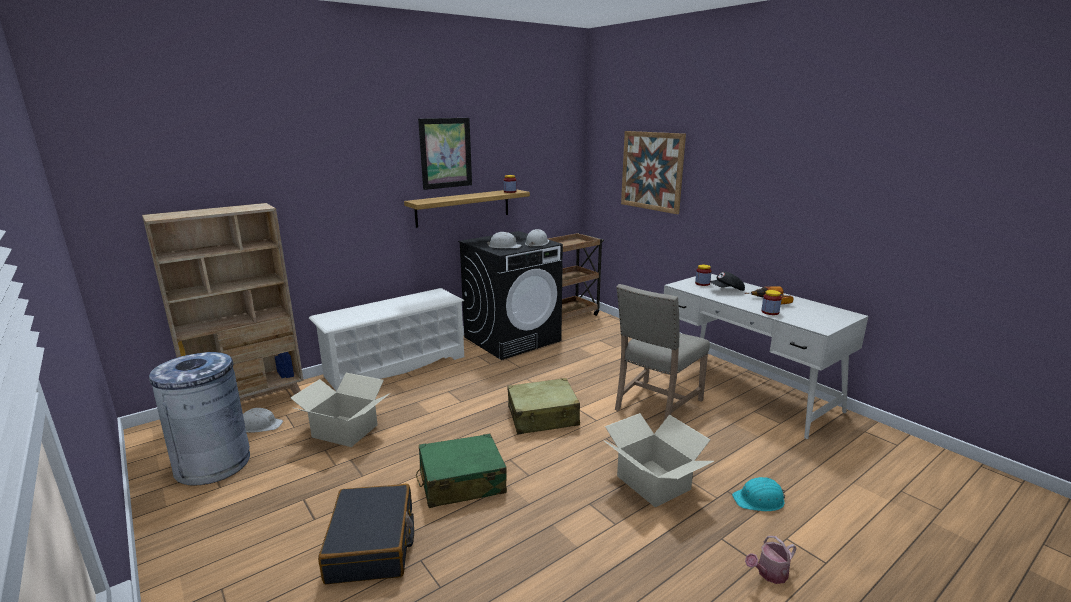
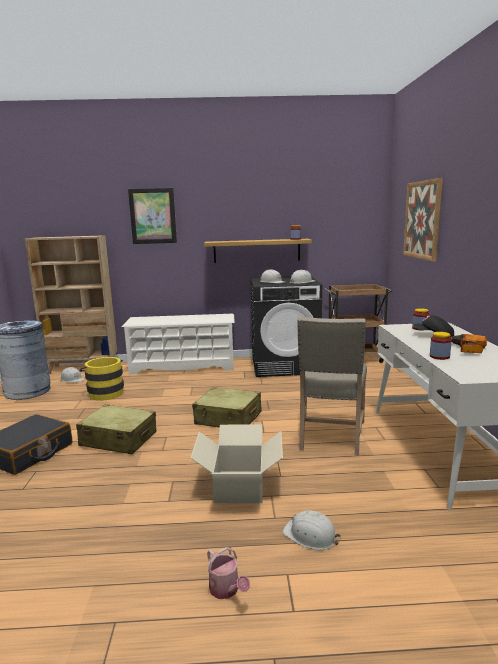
camera: 35 degrees right, 5 degrees down
cardboard box [290,373,390,447] -> yellow bucket [80,357,124,401]
green suitcase [416,434,507,508] -> beige suitcase [76,404,156,454]
picture [418,118,472,190] -> picture moved to [128,188,177,244]
beige chair [615,284,710,421] -> beige chair turned 60 degrees counterclockwise [297,317,367,456]
turquoise hard hat [732,477,785,511] -> white hard hat [282,510,341,550]
watering can [745,536,796,584] -> watering can turned 135 degrees counterclockwise [207,547,250,599]

